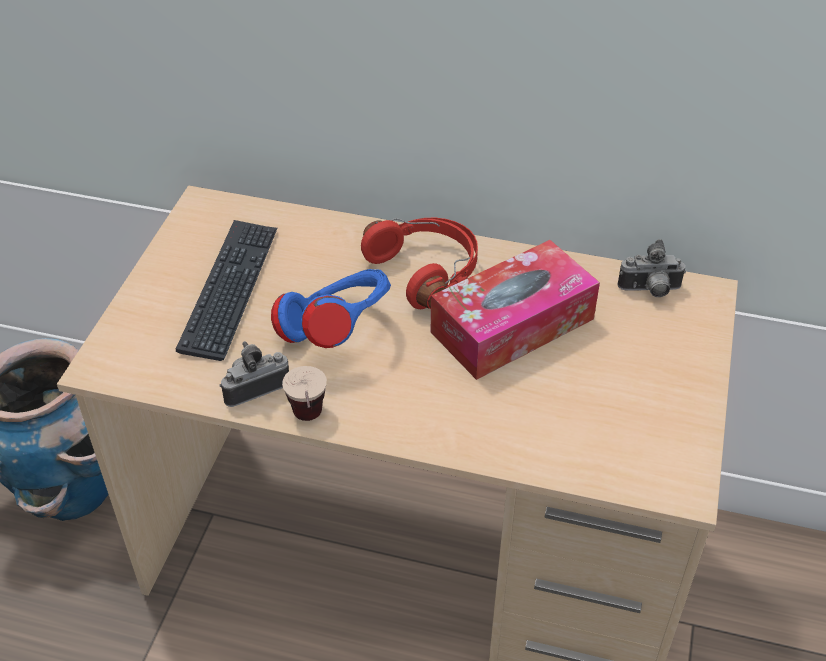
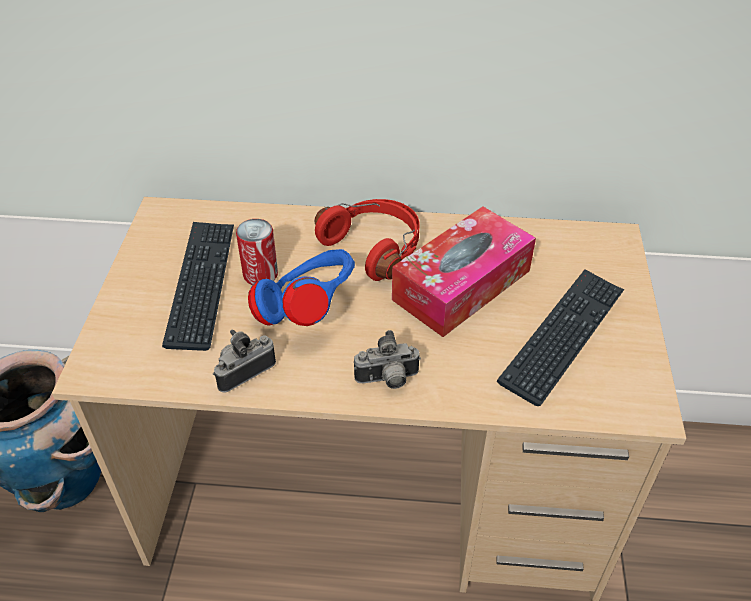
camera: 10 degrees left, 0 degrees up
cup [282,366,327,421] -> none
camera [618,239,686,297] -> camera moved to [354,330,421,389]
none -> can [236,219,278,285]
none -> keyboard [497,269,624,406]

